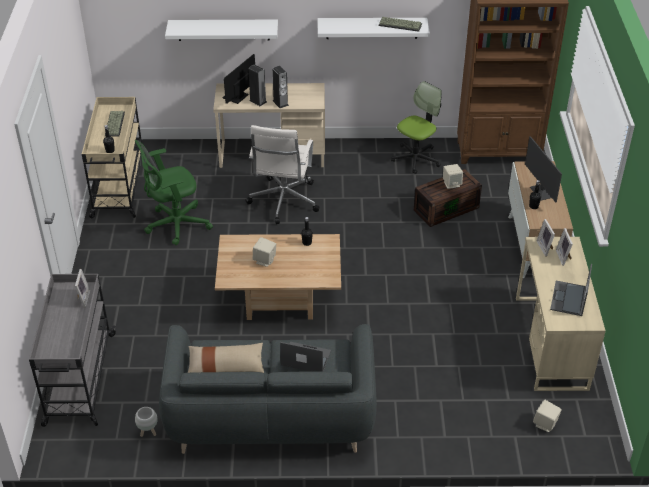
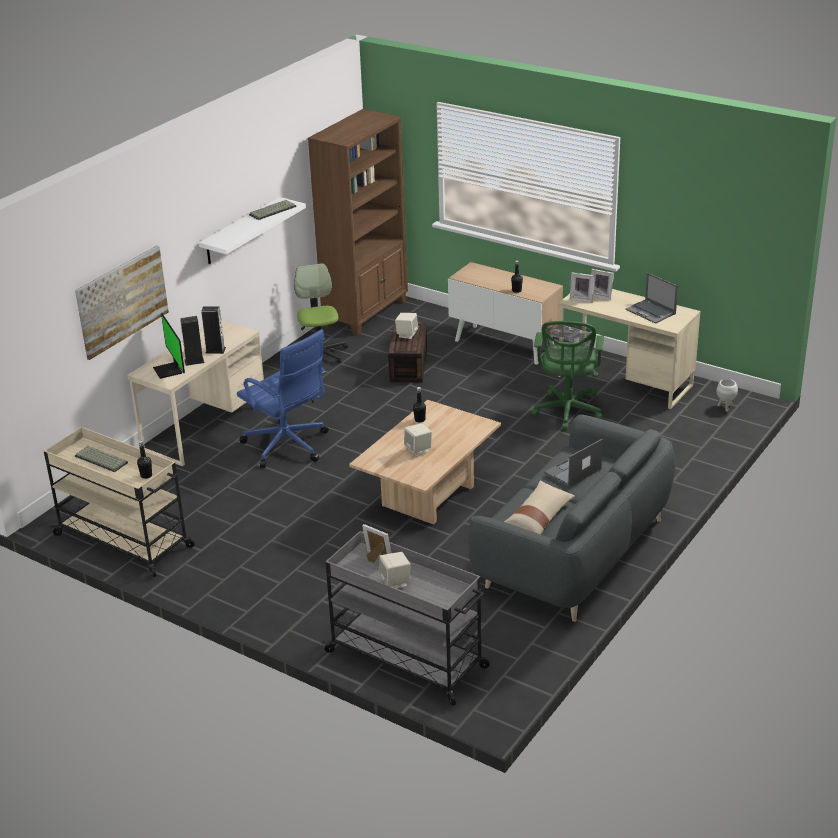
camera: 55 degrees left, 10 degrees down
green office chair [135,140,213,245] -> green office chair moved to [532,321,604,430]
white planter [135,407,158,437] -> white planter moved to [716,379,738,412]
white shelf [165,20,278,41] -> picture [75,246,169,360]
white office chair [245,125,320,224] -> blue office chair [237,329,329,468]
monitor [525,136,562,203] -> none
beige speaker [533,400,562,432] -> beige speaker moved to [379,552,411,589]

